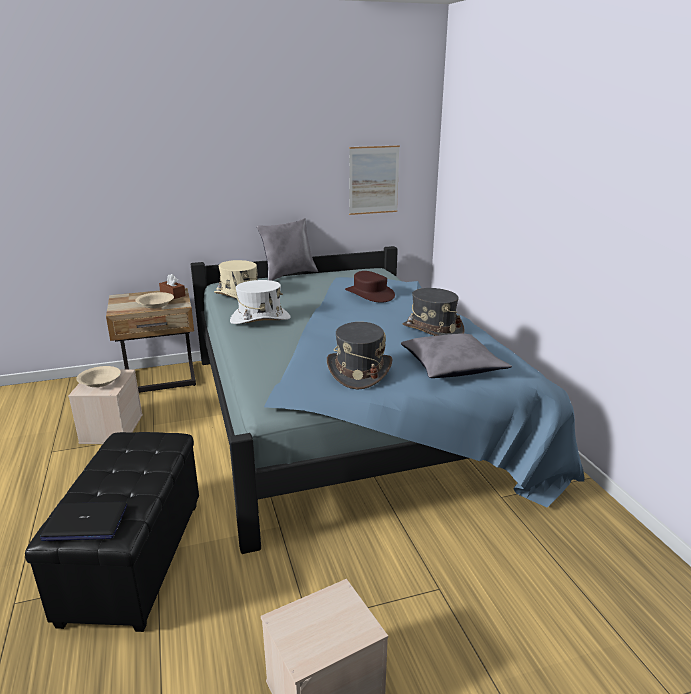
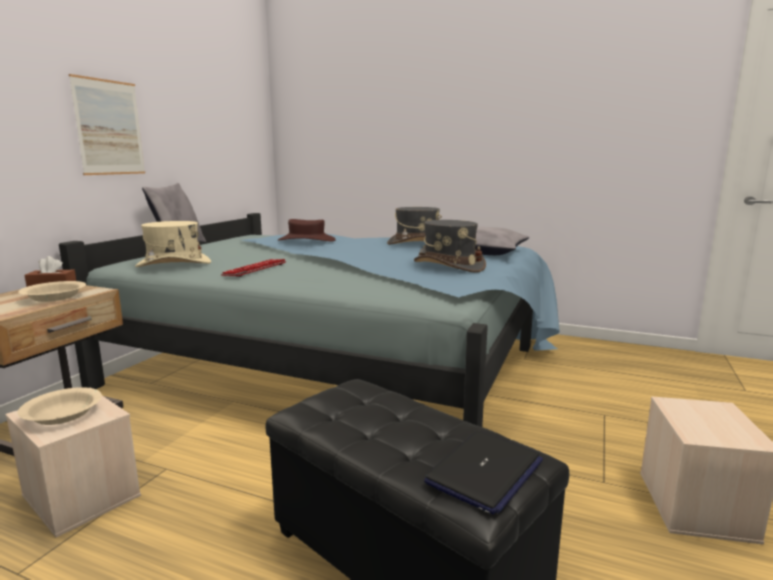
camera: 50 degrees left, 10 degrees down
white hat [230,280,291,324] -> keyboard [221,259,286,277]
picture [349,145,400,215] -> picture moved to [69,74,145,175]

